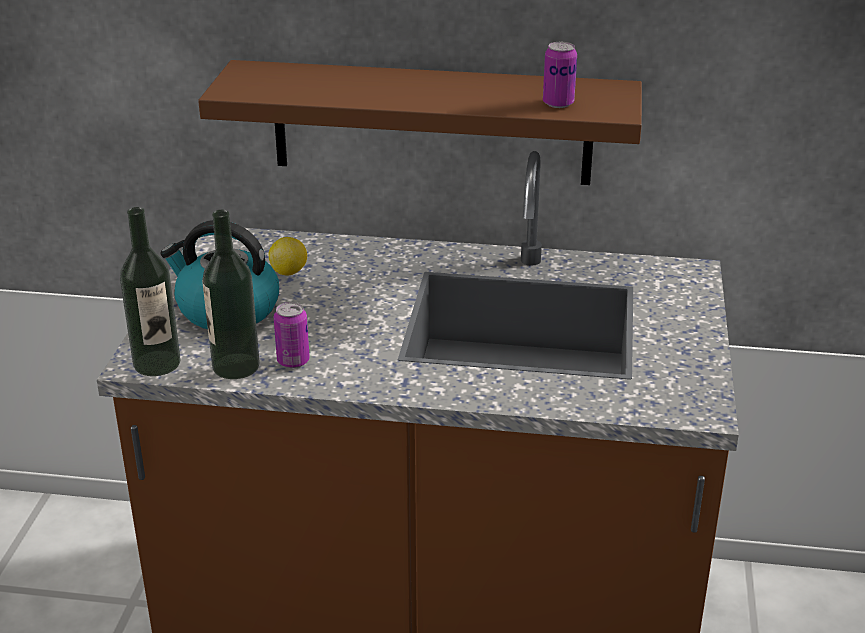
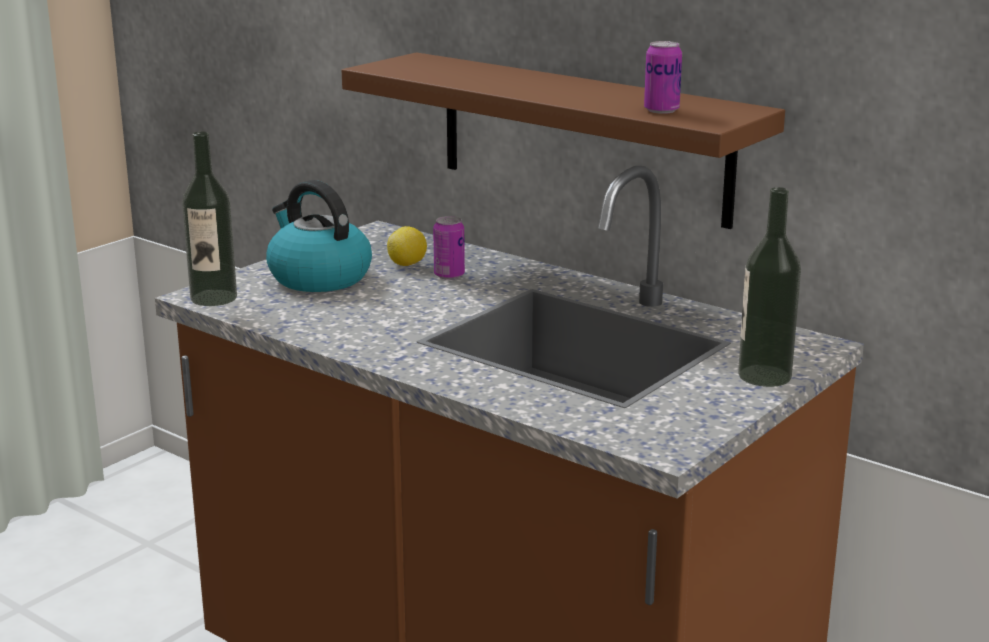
camera: 30 degrees right, 10 degrees down
bottle [202,210,260,379] -> bottle moved to [738,187,801,387]
can [274,302,310,368] -> can moved to [433,216,465,280]

